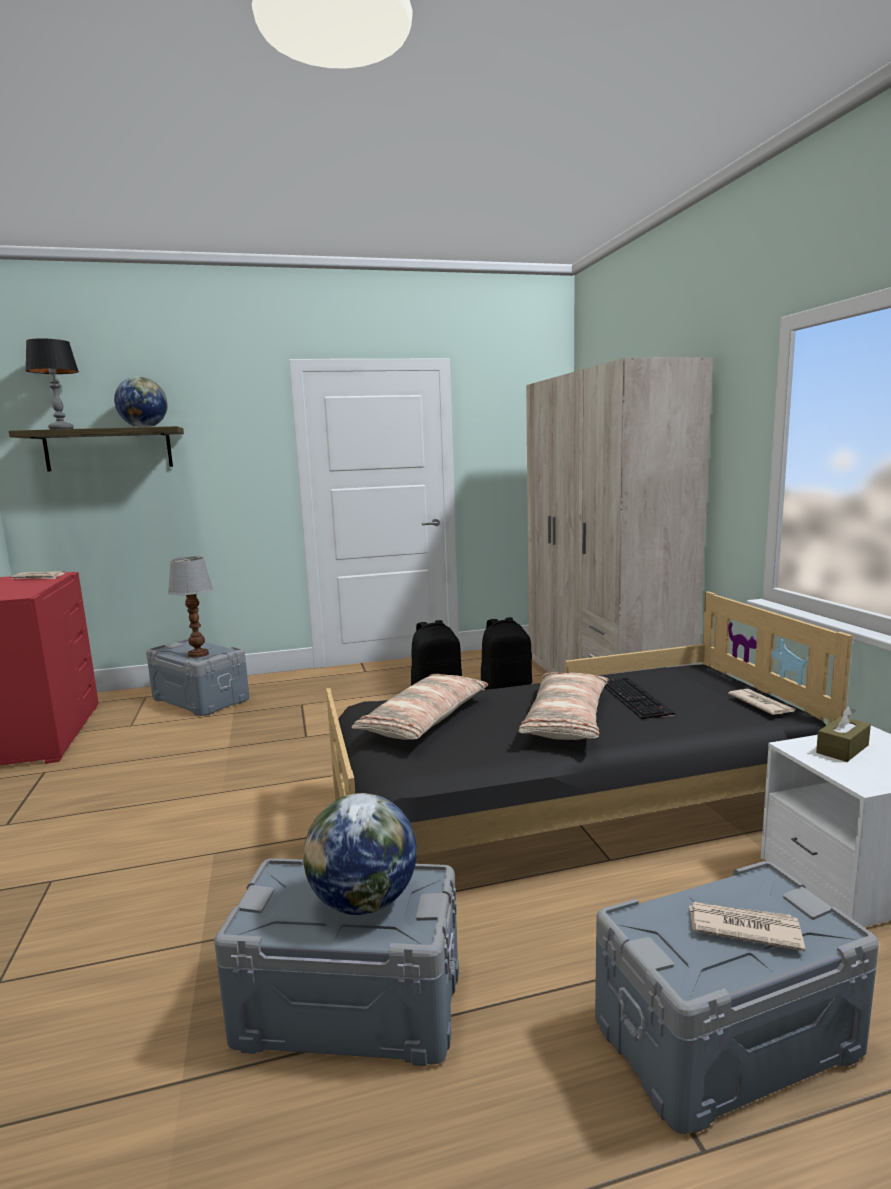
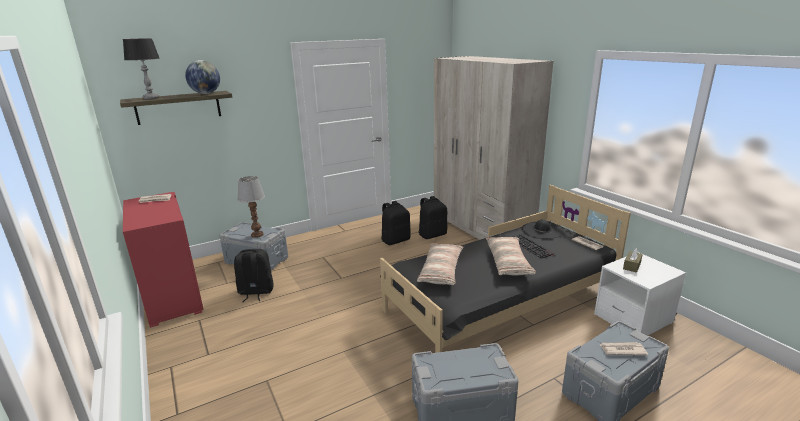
camera: 15 degrees left, 10 degrees up
globe [303,793,417,915] -> none
none -> black backpack [234,249,274,302]
none -> black hat [521,219,564,239]

